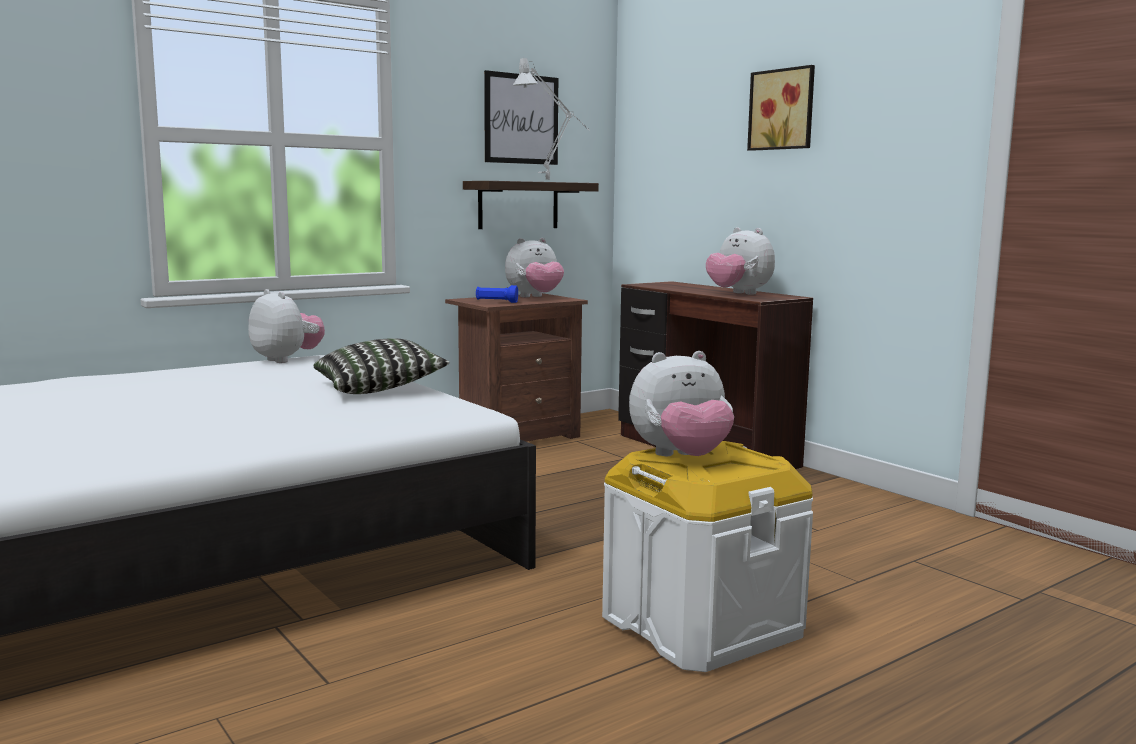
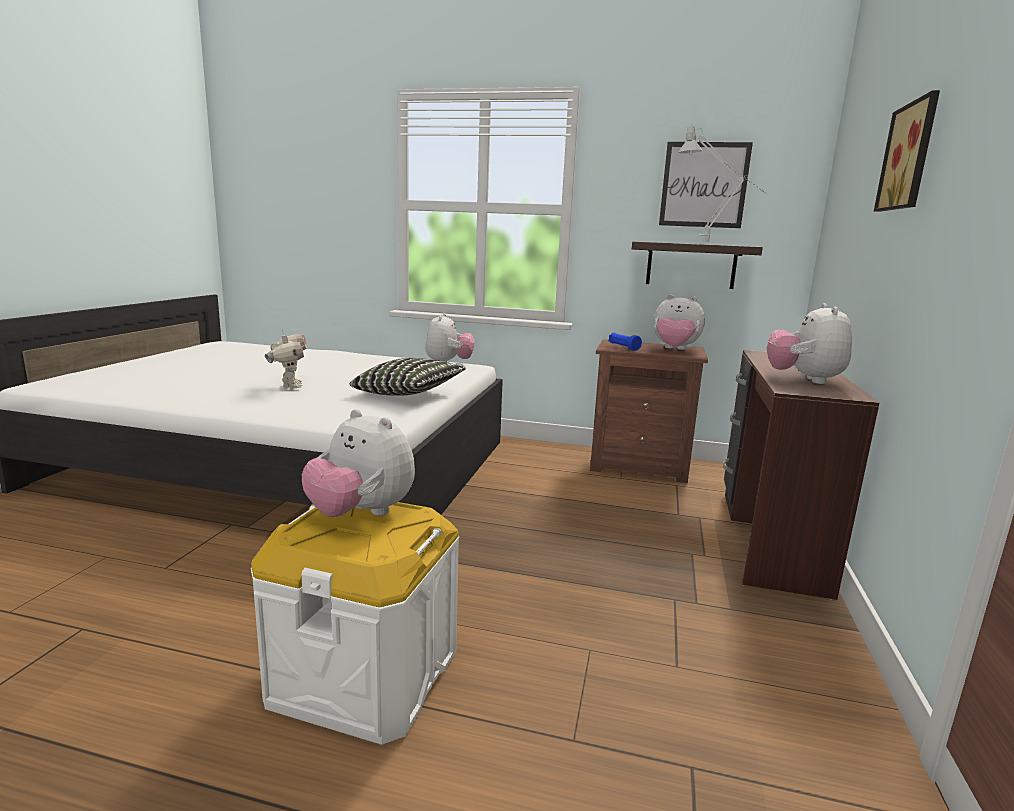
camera: 50 degrees right, 5 degrees up
none -> toy robot [265,331,307,389]

